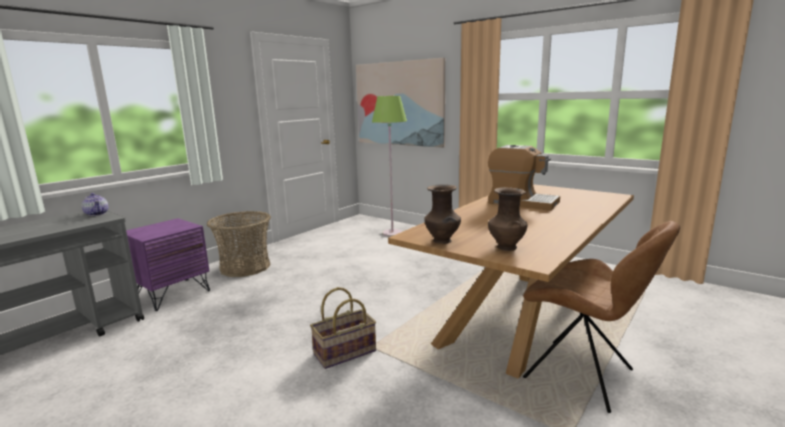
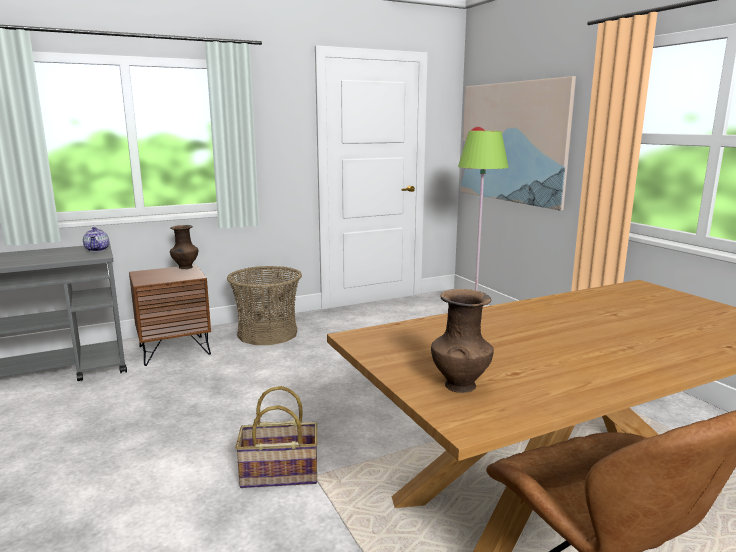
camera: 25 degrees right, 0 degrees up
purple nightstand [126,218,210,311] -> brown nightstand [129,265,211,366]
brown vase [424,184,461,244] -> brown vase moved to [170,225,198,269]
coffee machine [488,145,560,211] -> none

